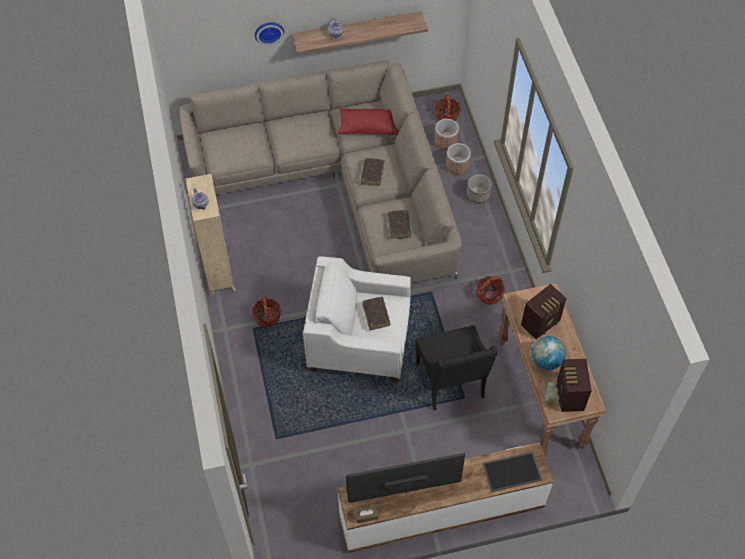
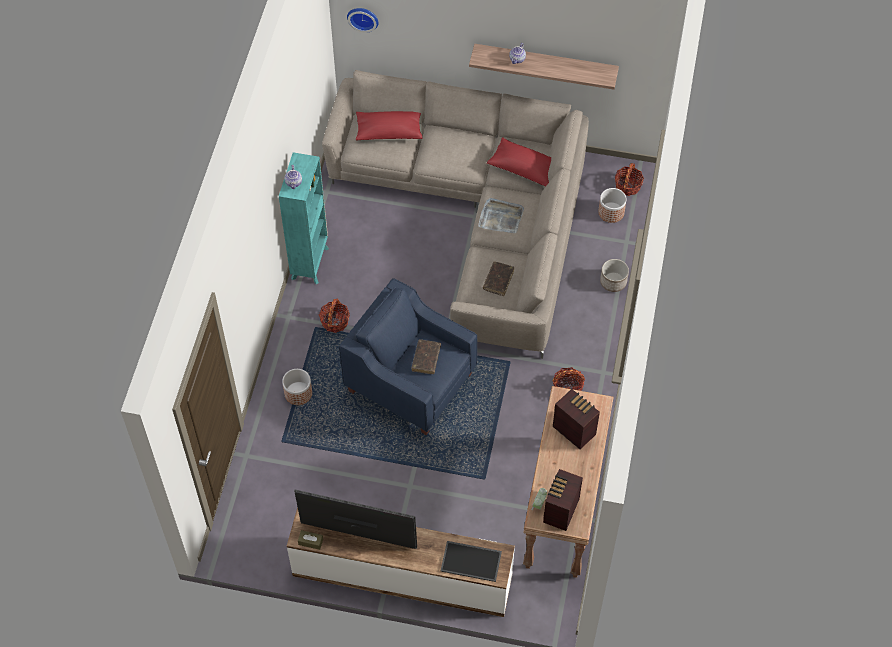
camera: 25 degrees right, 0 degrees up
beige bookcase [186,174,236,296] -> turquoise bookcase [279,152,329,284]
wall clock [255,22,284,45] -> wall clock moved to [347,8,379,33]
white armchair [303,256,411,382] -> blue armchair [339,278,477,435]
brown book [361,158,384,186] -> grey tray [478,198,524,233]
black armchair [415,325,497,410] -> none
planter [446,143,471,175] -> planter moved to [282,369,312,405]
radio [521,284,567,339] -> radio turned 120 degrees counterclockwise [553,389,600,449]
globe [531,336,566,370] -> none
none -> red pillow [356,111,423,140]

